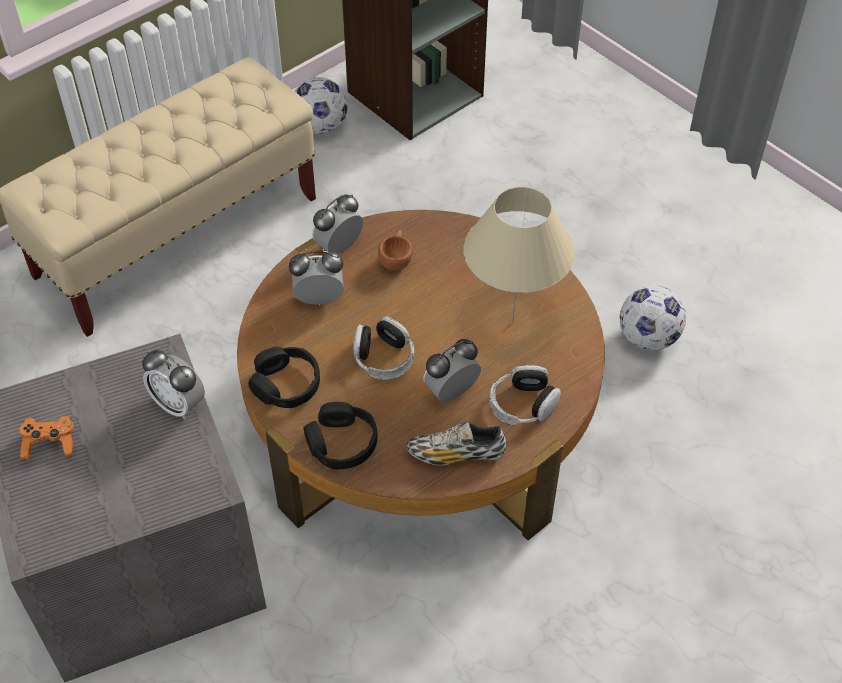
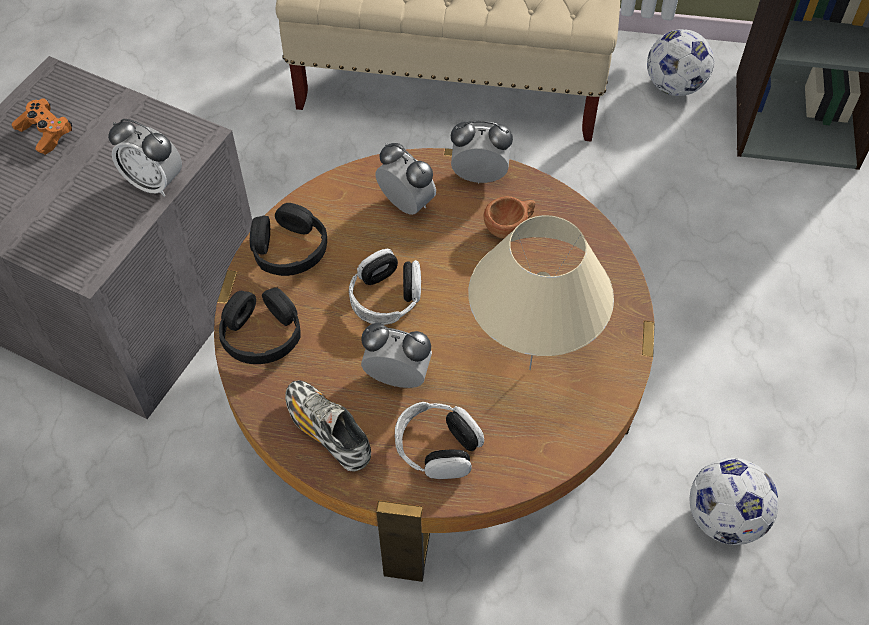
camera: 50 degrees right, 5 degrees up
alarm clock [142,350,205,419] -> alarm clock turned 60 degrees counterclockwise [108,119,182,197]

